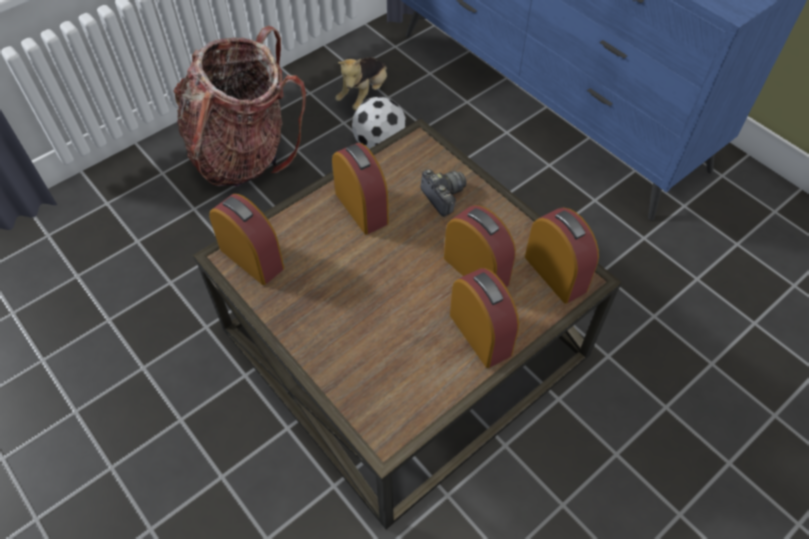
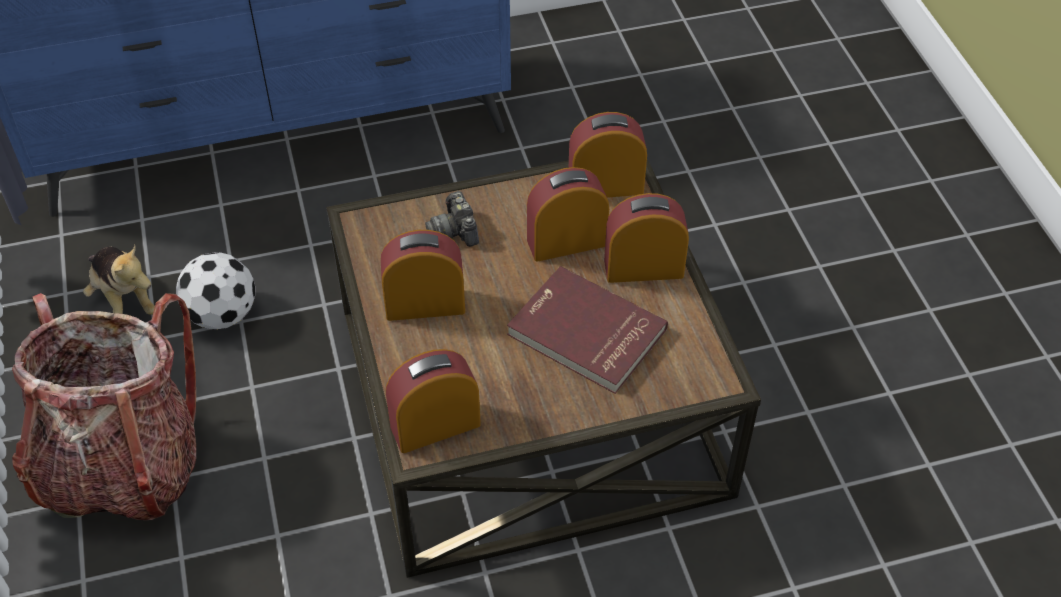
camera: 65 degrees left, 5 degrees down
camera [420,169,467,217] -> camera turned 105 degrees counterclockwise [425,191,479,247]
none -> red book [507,266,668,394]

